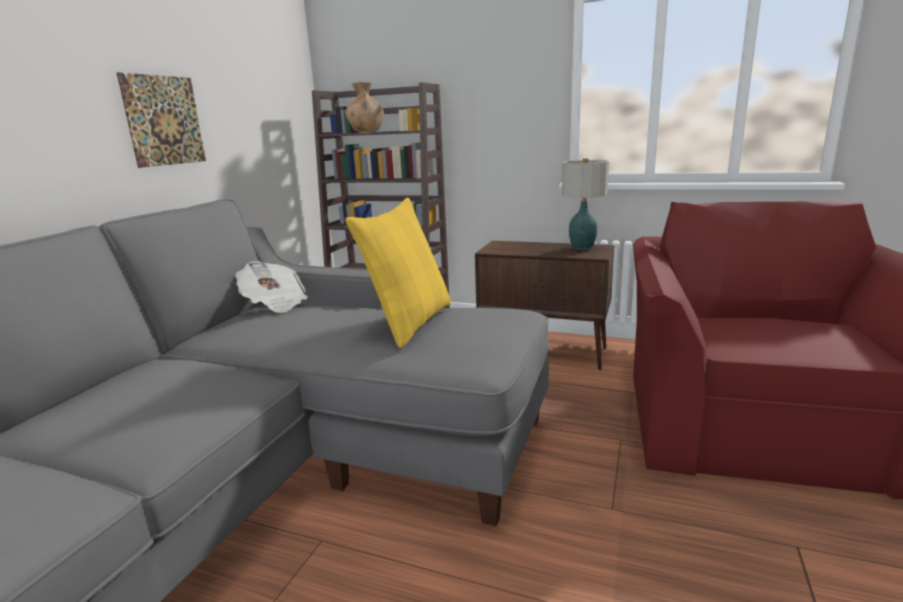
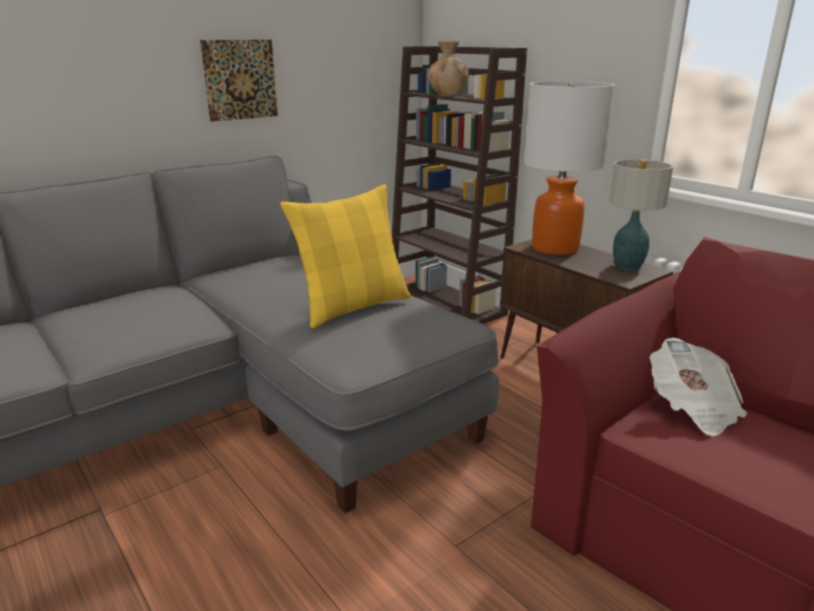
camera: 30 degrees right, 5 degrees up
newspaper [235,261,308,313] -> newspaper moved to [650,338,747,437]
none -> table lamp [524,81,615,255]

